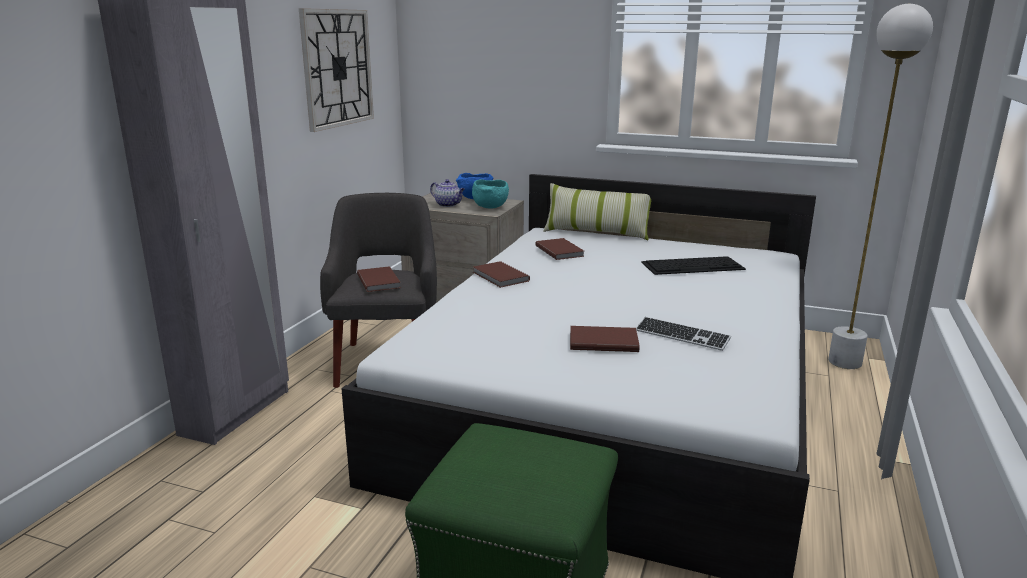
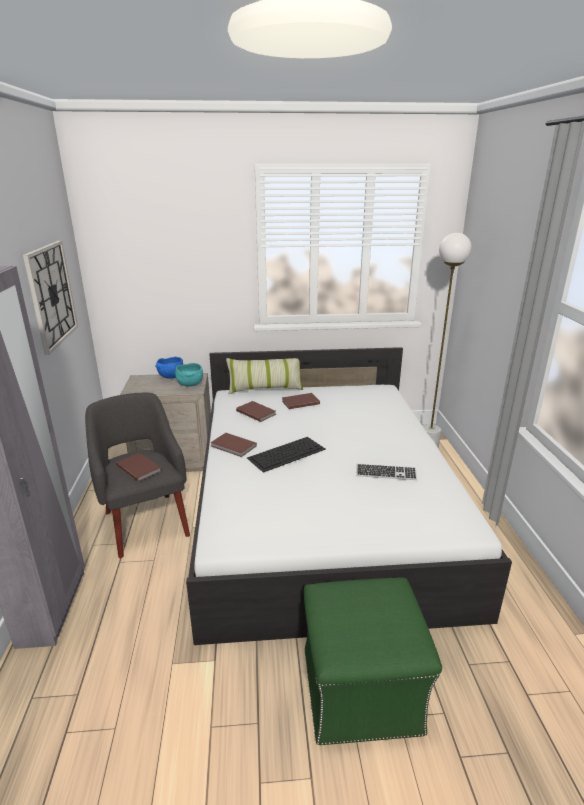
camera: 25 degrees left, 5 degrees up
teapot [430,179,465,207] -> none
brown book [570,326,640,352] -> brown book moved to [282,393,320,409]
keyboard [641,256,746,275] -> keyboard moved to [247,437,326,473]

